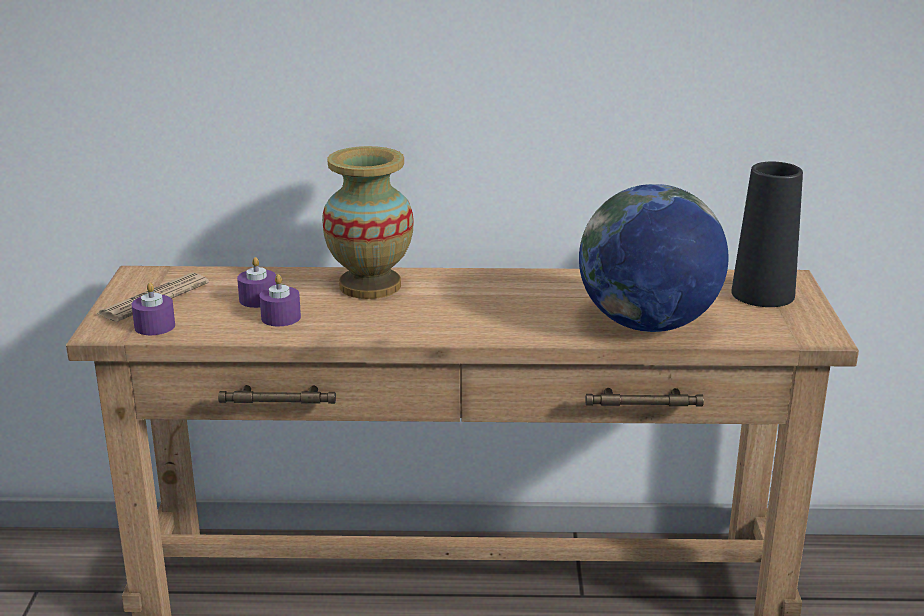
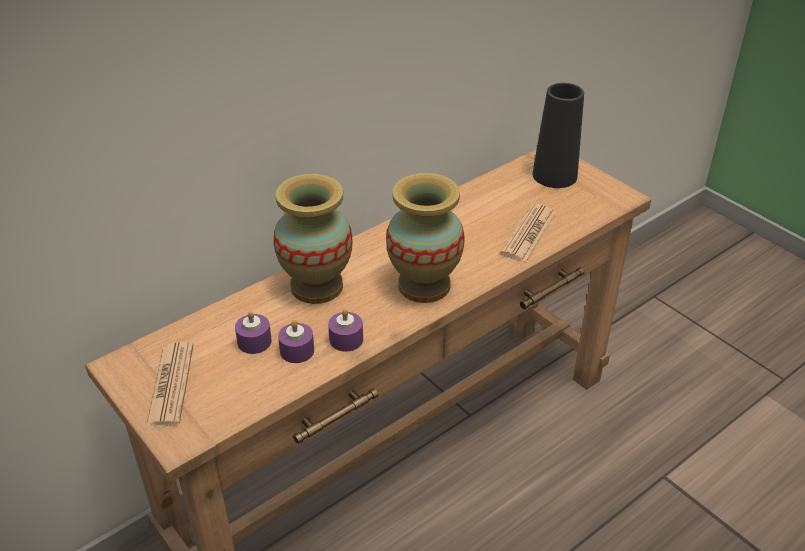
camera: 40 degrees left, 15 degrees up
purple candle [131,283,175,335] -> purple candle moved to [328,309,363,352]
globe [579,184,729,332] -> newspaper [501,204,556,262]
none -> vase [386,173,465,303]

